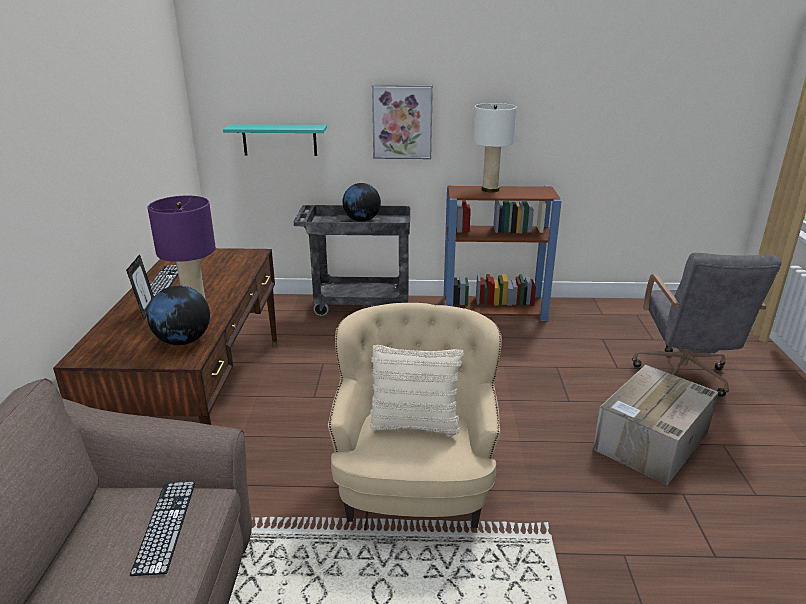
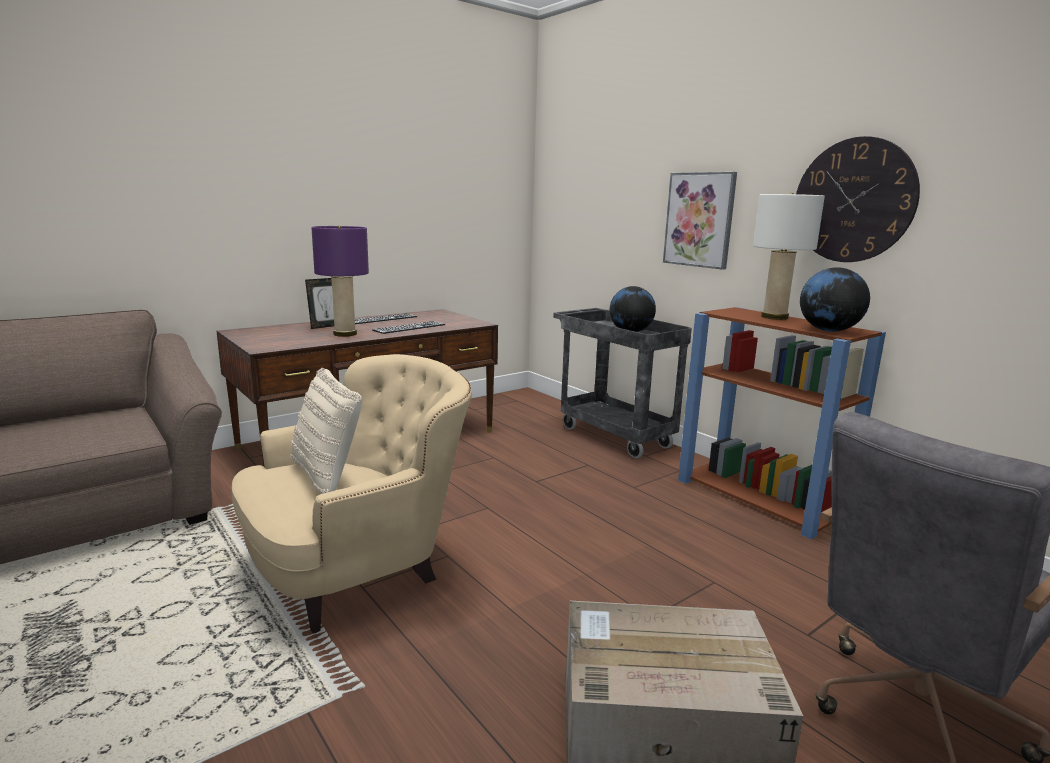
camera: 50 degrees right, 10 degrees down
keyboard [130,482,195,576] -> keyboard moved to [372,321,445,334]
globe [147,286,210,345] -> globe moved to [800,267,870,332]
turquoise shelf [223,124,327,156] -> none
none -> wall clock [796,136,920,262]

